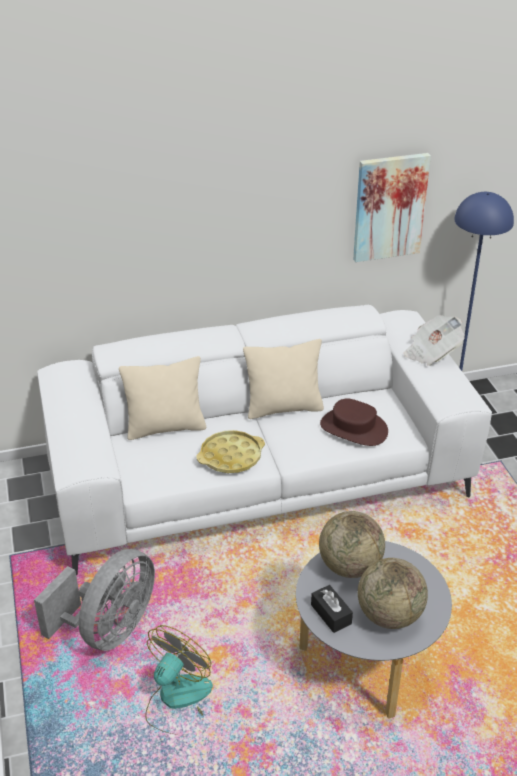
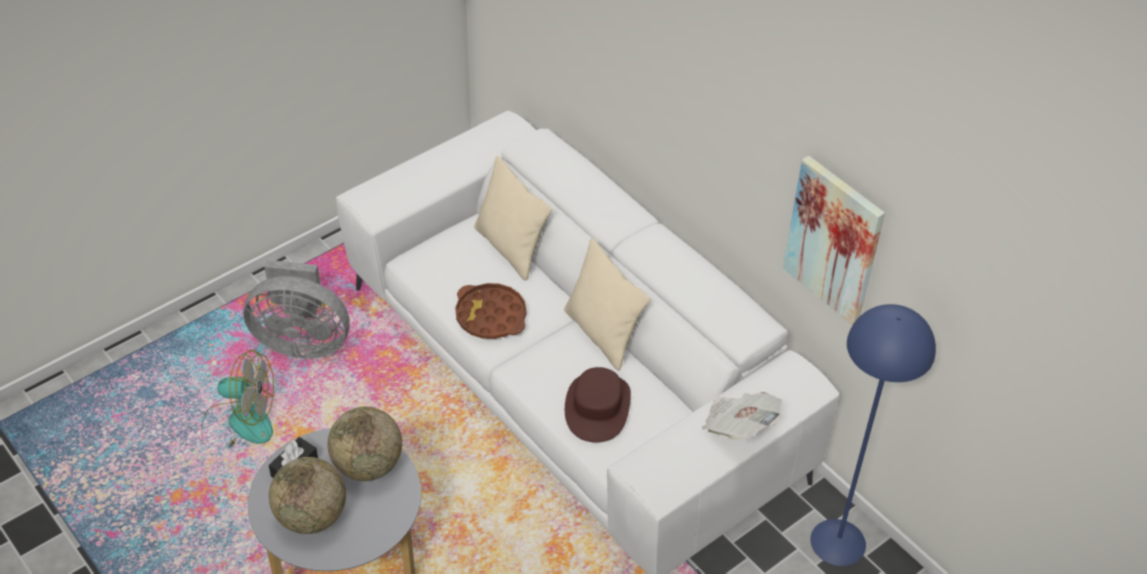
camera: 65 degrees right, 10 degrees up
yellow tray [196,430,265,473] -> brown tray [455,283,526,339]

